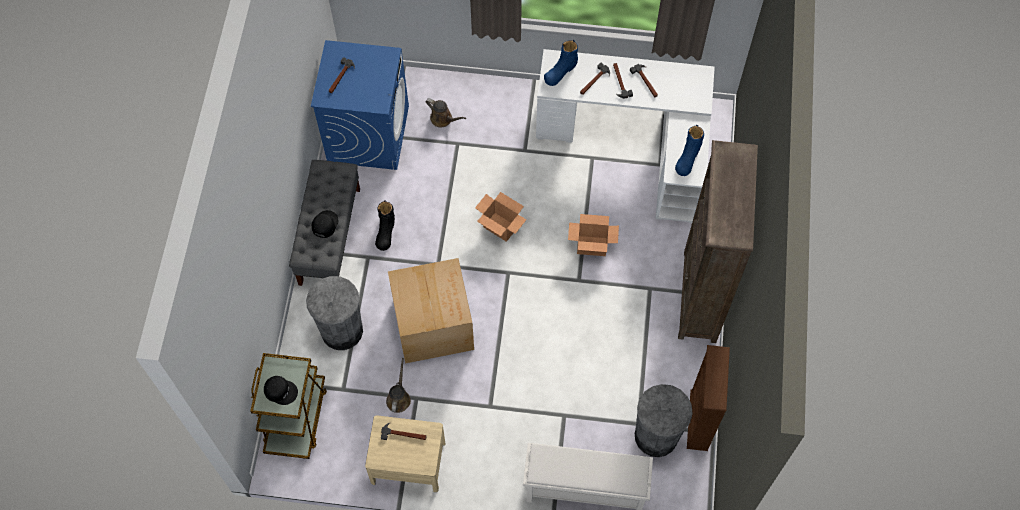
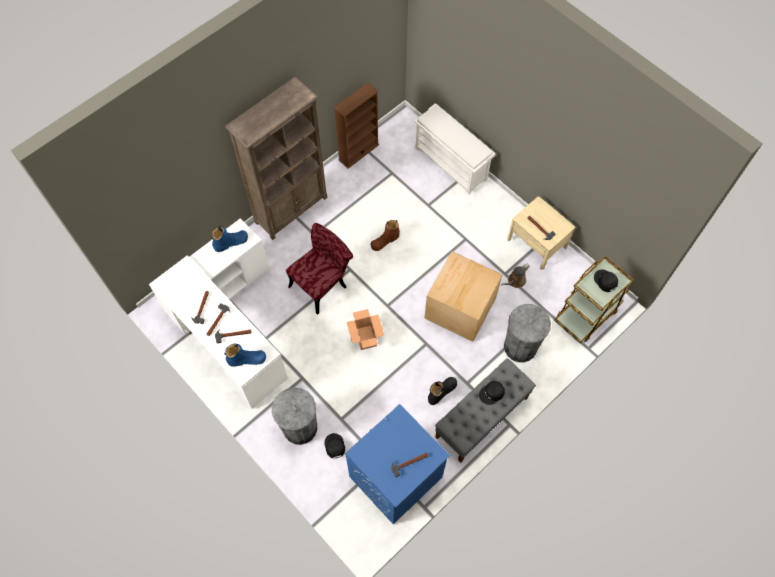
camera: 140 degrees left, 0 degrees up
brown watering can [426,98,466,127] -> black cap [324,433,345,458]
cardboard box [568,214,619,256] -> red chair [286,223,353,315]
grey trash can [635,384,693,457] -> grey trash can moved to [272,387,317,445]
none -> brown boot [371,220,400,251]

